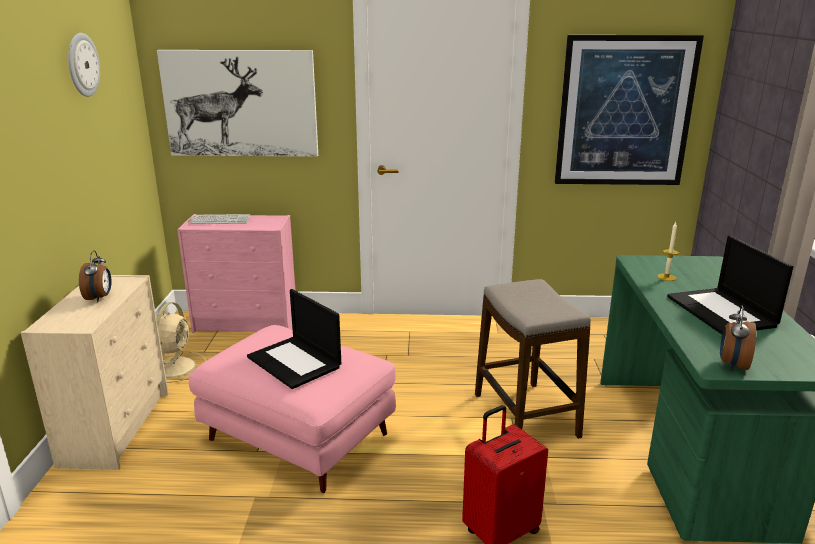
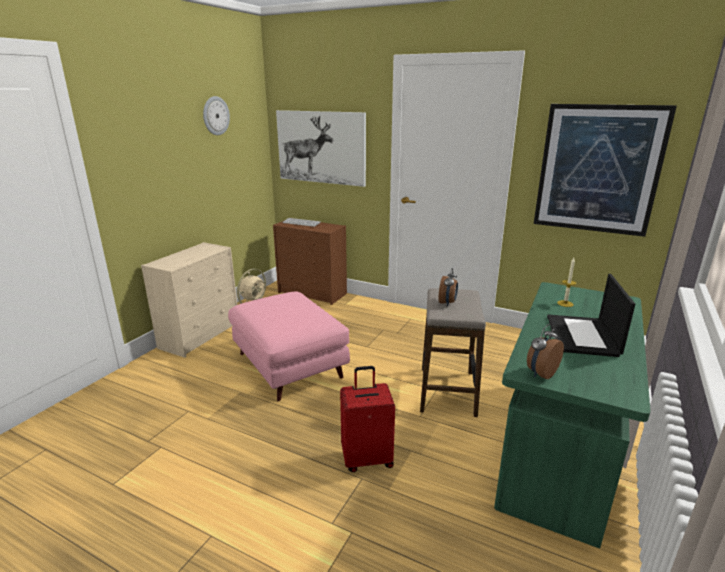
camera: 25 degrees right, 0 degrees up
alarm clock [79,251,112,302] -> alarm clock moved to [439,268,458,306]
pink dresser [177,214,296,333] -> brown dresser [273,220,347,305]
laptop [247,289,341,389] -> none

